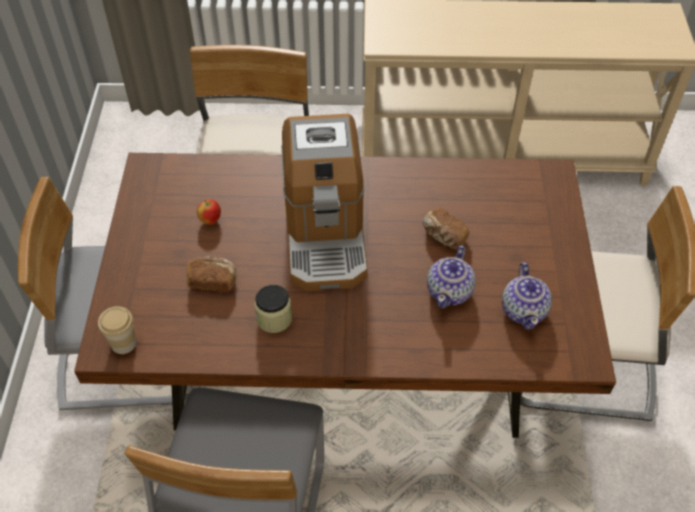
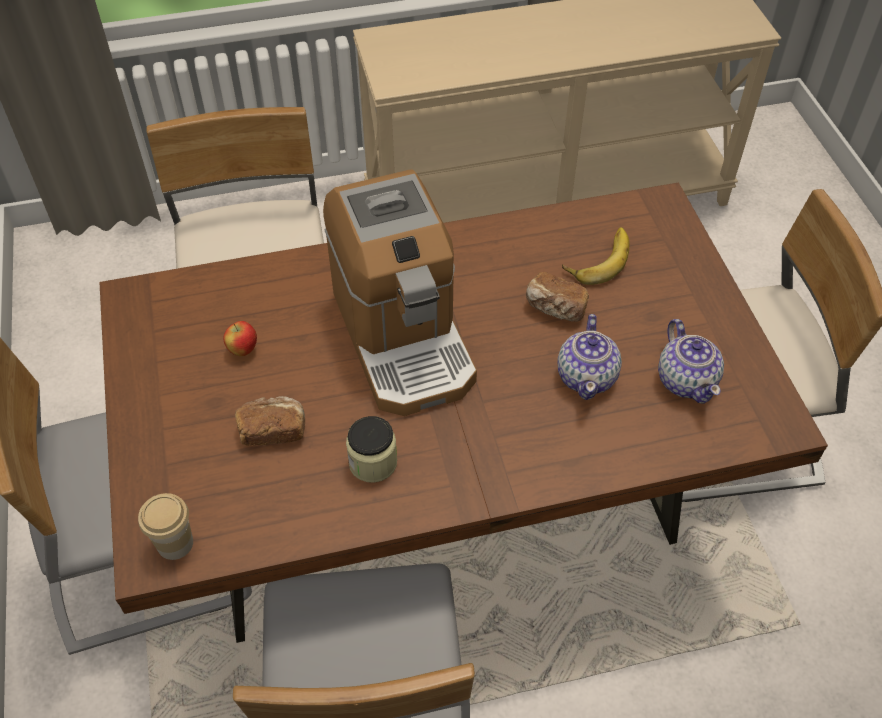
camera: 15 degrees left, 0 degrees up
none -> banana [562,227,630,285]

